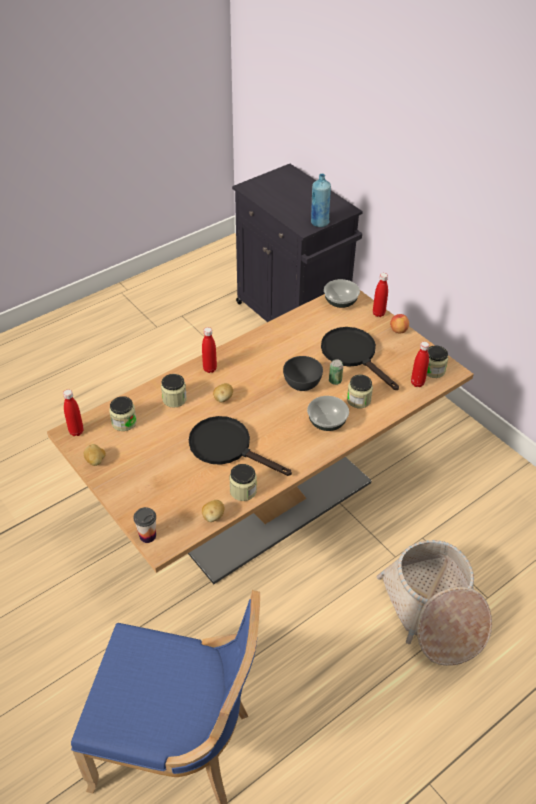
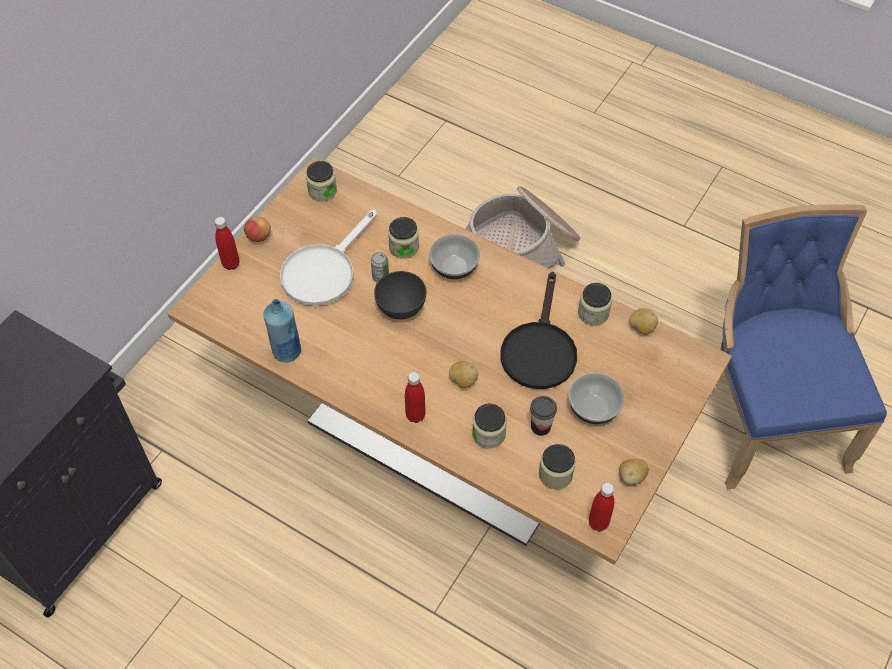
camera: 110 degrees left, 10 degrees up
cup [133,507,156,543] -> cup moved to [530,396,557,436]
blue bottle [311,174,331,227] -> blue bottle moved to [263,299,301,362]
black frying pan [321,327,399,390] -> white frying pan [280,210,377,306]
bowl [324,279,360,308] -> bowl moved to [569,373,625,424]
red bottle [411,342,429,387] -> none

